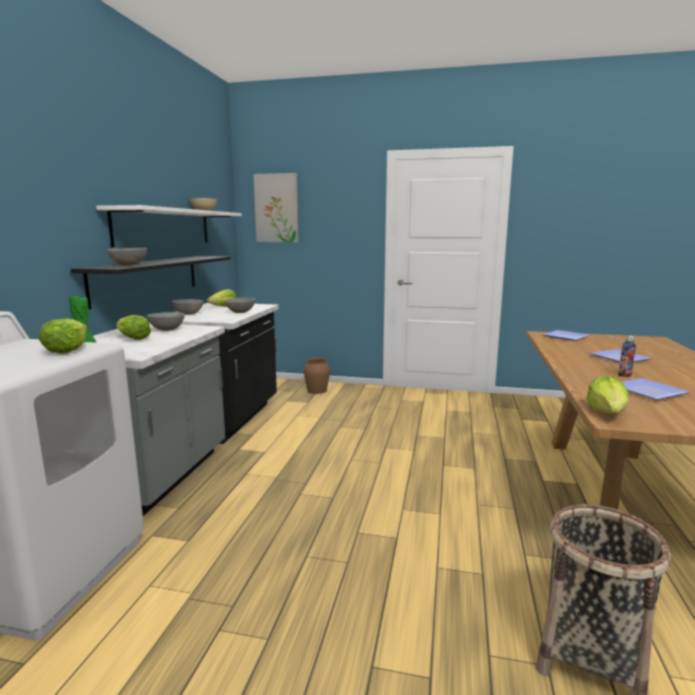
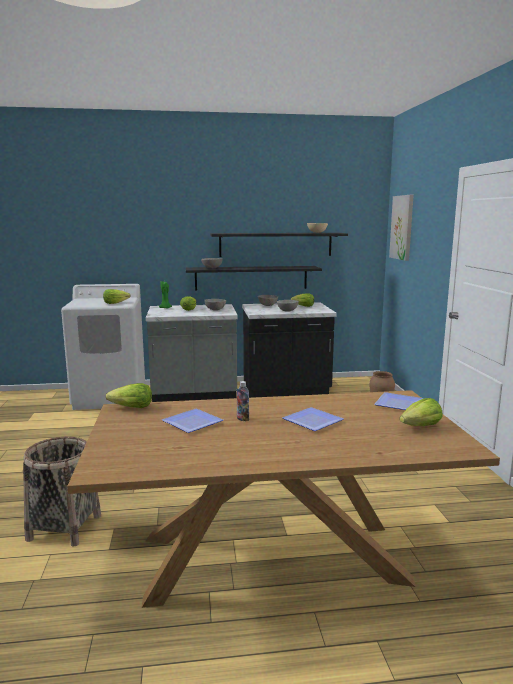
camera: 70 degrees right, 0 degrees up
white shelf [96,205,242,247] -> black shelf [210,233,348,257]
none -> lettuce [400,398,443,426]

